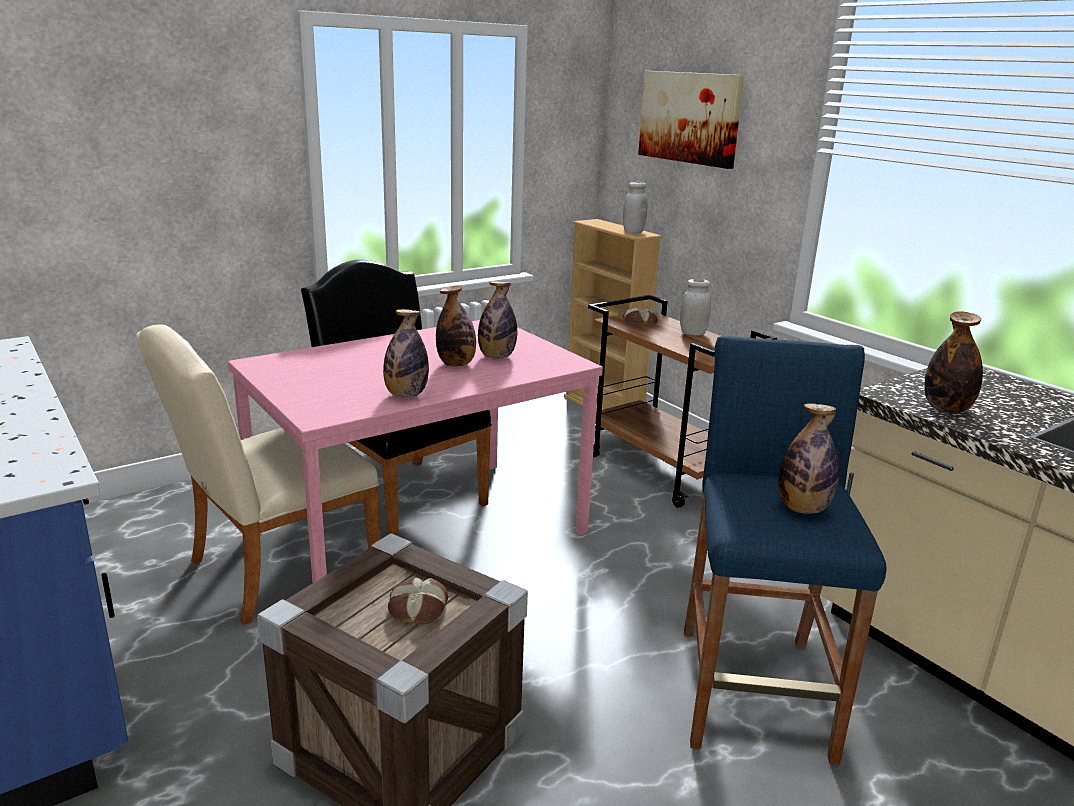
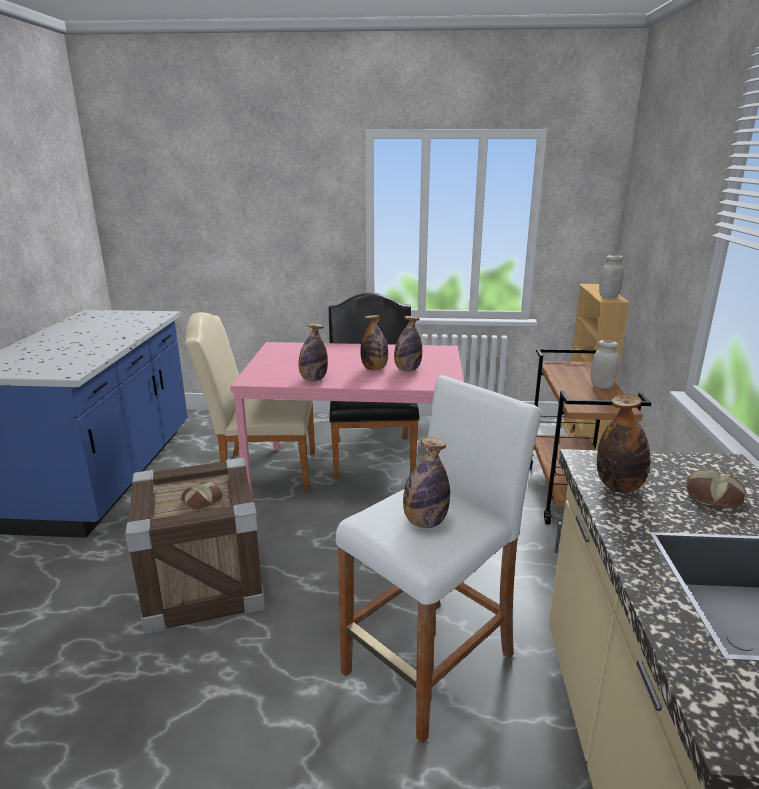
camera: 40 degrees right, 0 degrees up
bread [623,307,658,326] -> bread moved to [687,469,746,508]
picture [638,71,744,169] -> none
blue stool [684,336,887,765] -> white stool [336,375,541,744]

